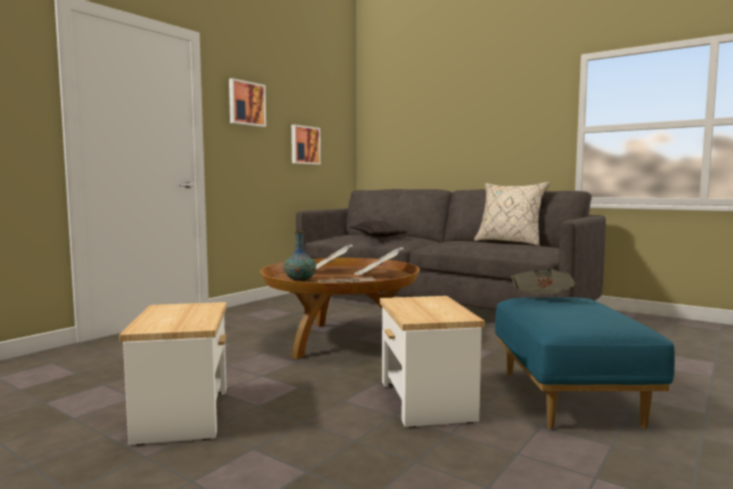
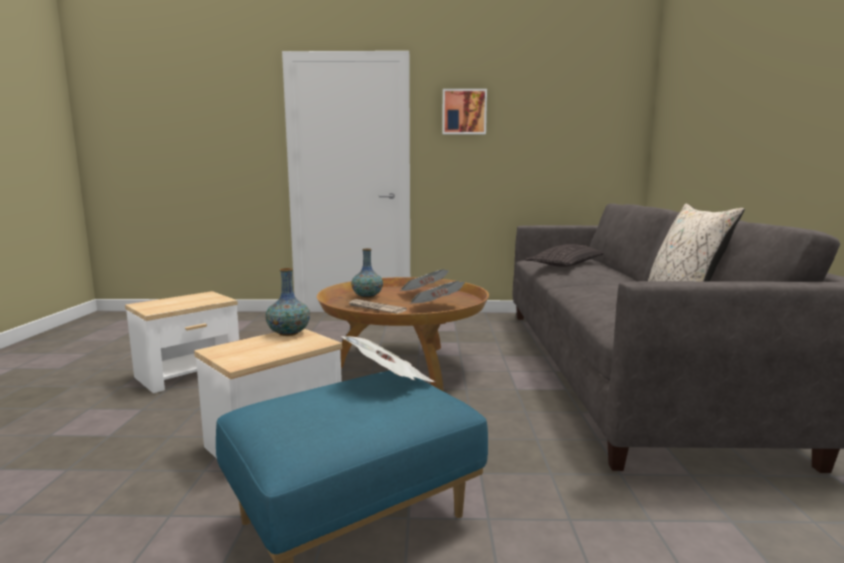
camera: 55 degrees right, 5 degrees up
picture [291,125,321,165] -> none
none -> vase [265,268,310,336]

